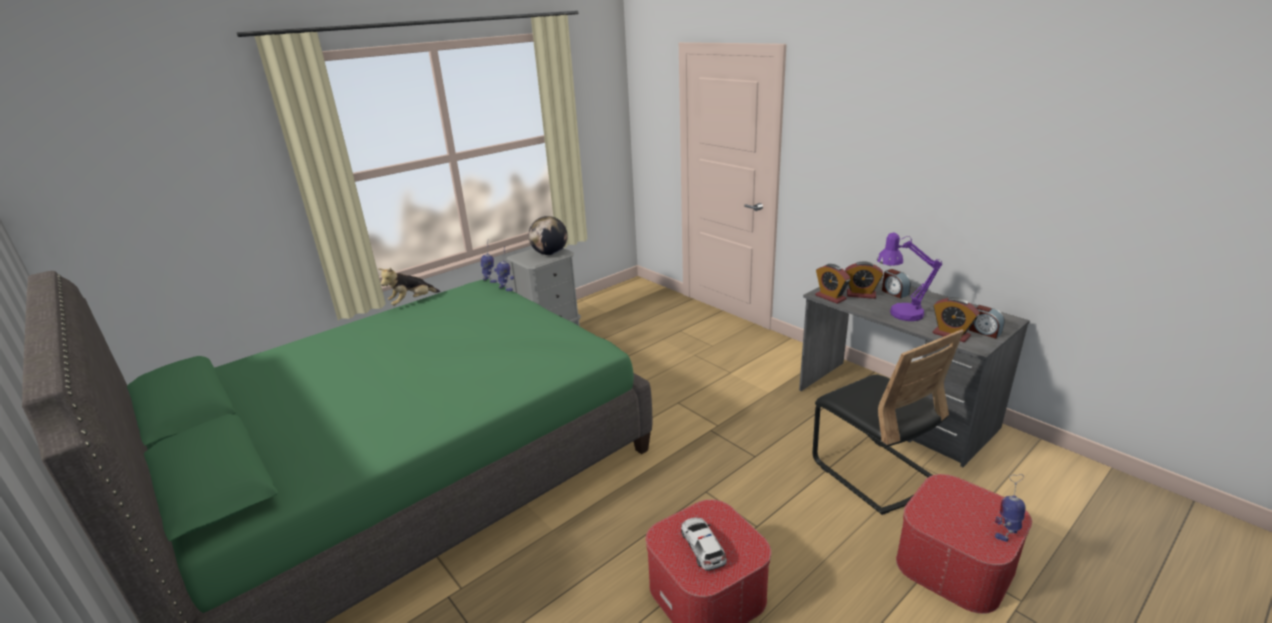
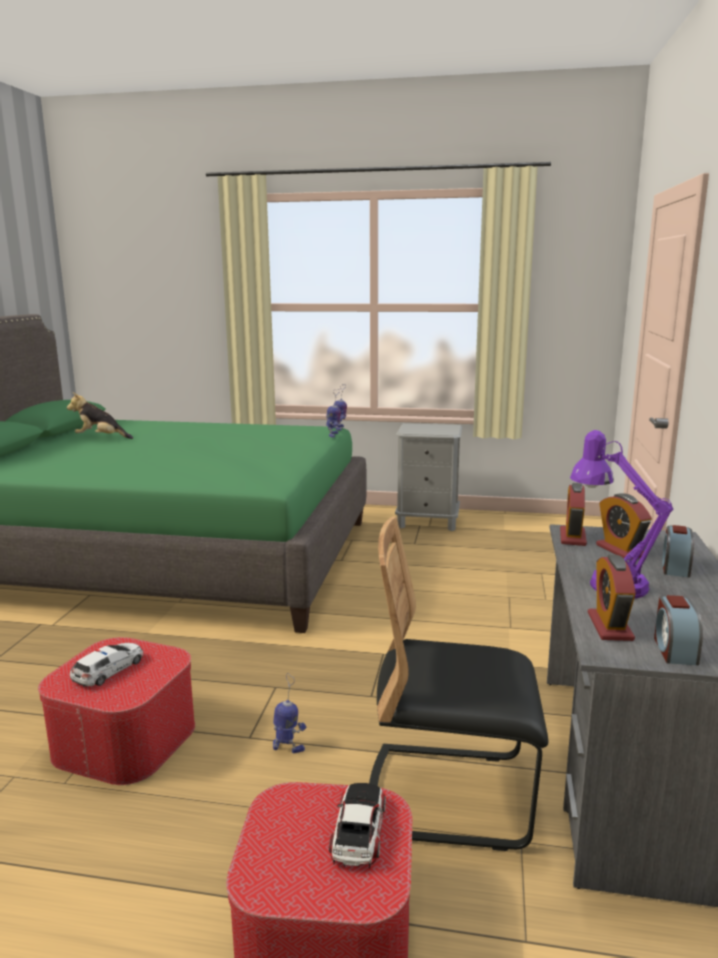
camera: 50 degrees right, 10 degrees down
plush toy [378,267,440,305] -> plush toy moved to [67,392,133,439]
globe [529,216,568,255] -> none
black chair [812,329,964,515] -> black chair turned 75 degrees clockwise [369,517,549,851]
toy robot [995,474,1026,542] -> toy robot moved to [273,673,307,754]
none -> toy car [329,783,386,869]

